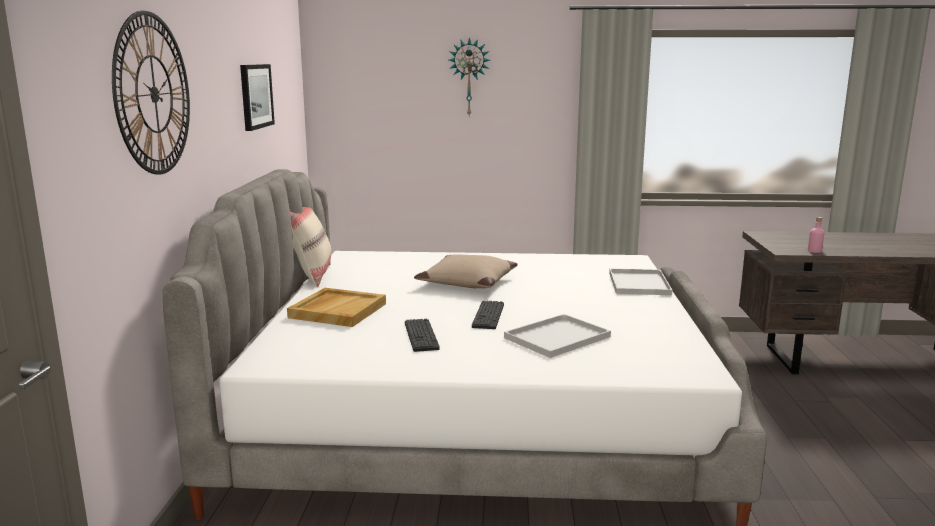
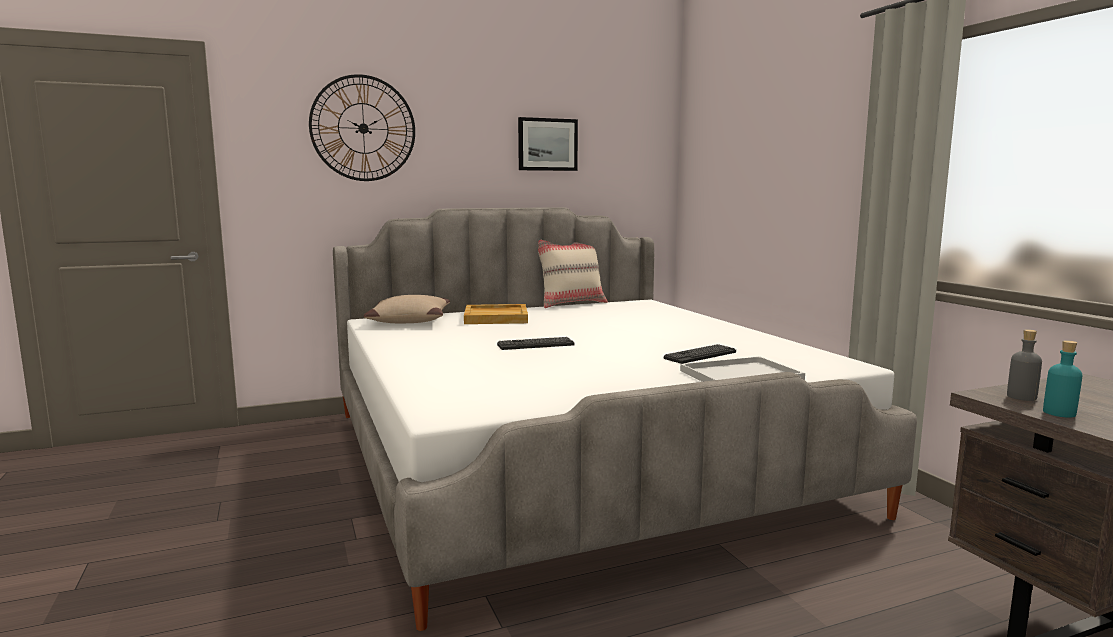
camera: 65 degrees right, 5 degrees down
keyboard [405,319,440,352] -> keyboard moved to [664,344,736,364]
beige pillow [414,254,518,288] -> beige pillow moved to [364,295,450,323]
wall clock [449,37,490,115] -> none
white tray [504,314,611,358] -> none
pink bottle [808,217,824,253] -> turquoise bottle [1043,340,1083,418]
none -> grey bottle [1007,329,1042,401]

